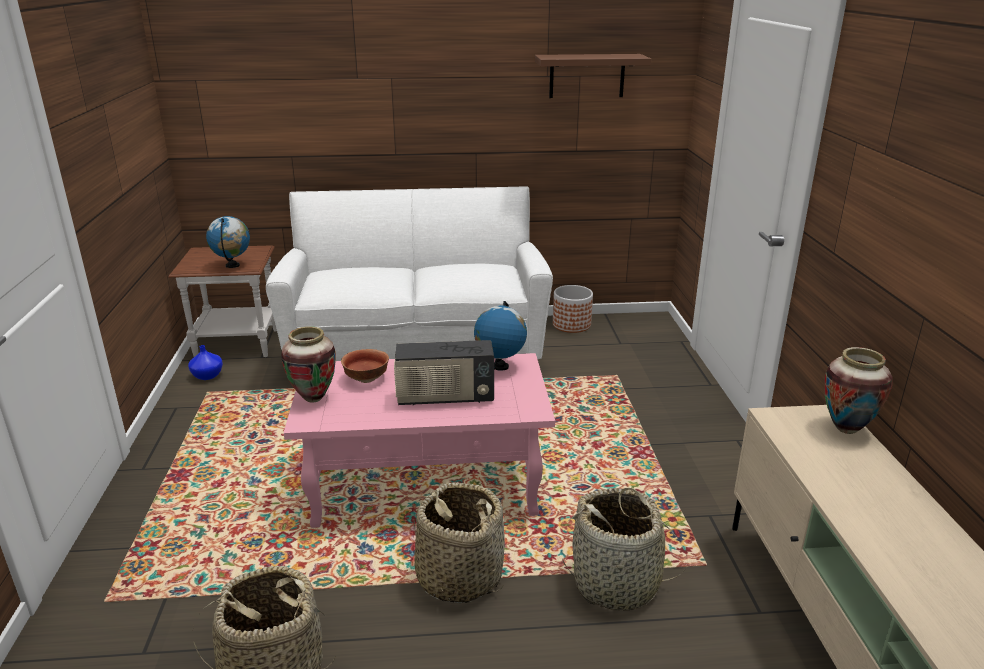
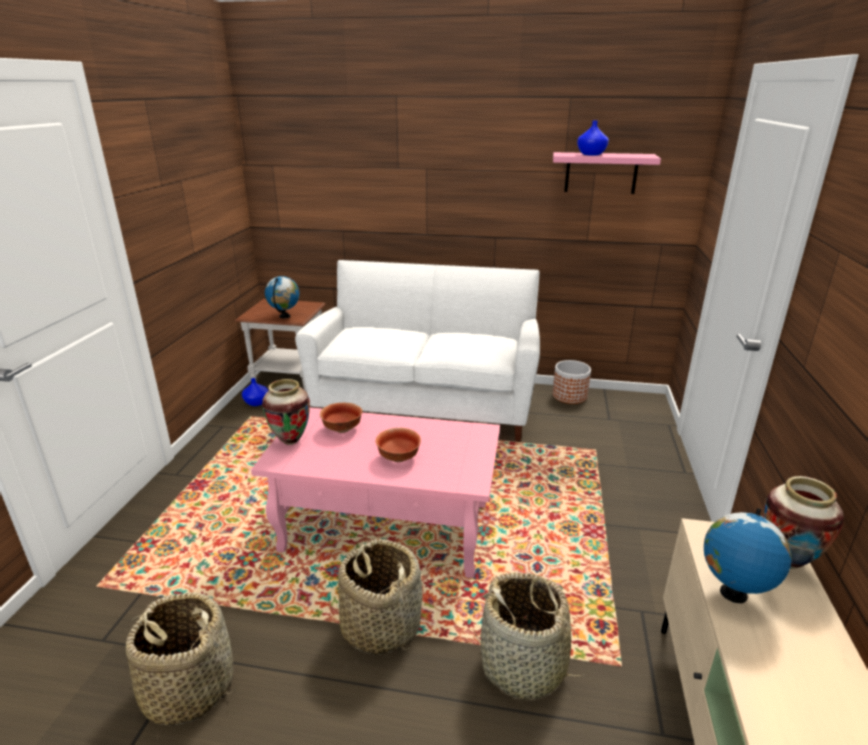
camera: 15 degrees right, 0 degrees up
radio [394,340,494,406] -> bowl [376,428,421,462]
globe [474,301,527,371] -> globe moved to [704,508,792,603]
brown shelf [535,54,651,98] -> pink shelf [553,152,661,194]
none -> blue vase [577,120,609,156]

